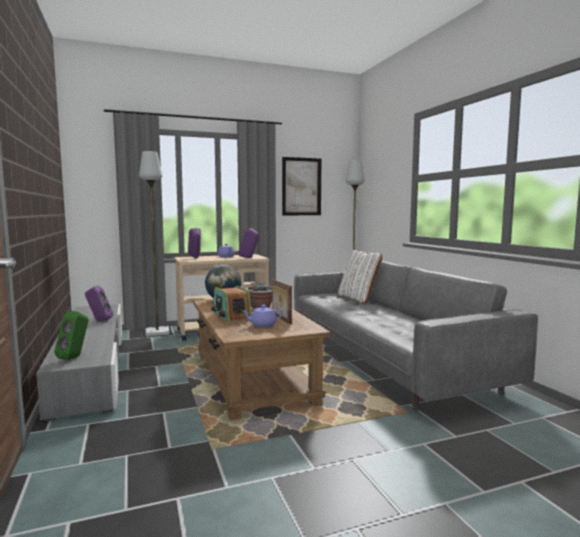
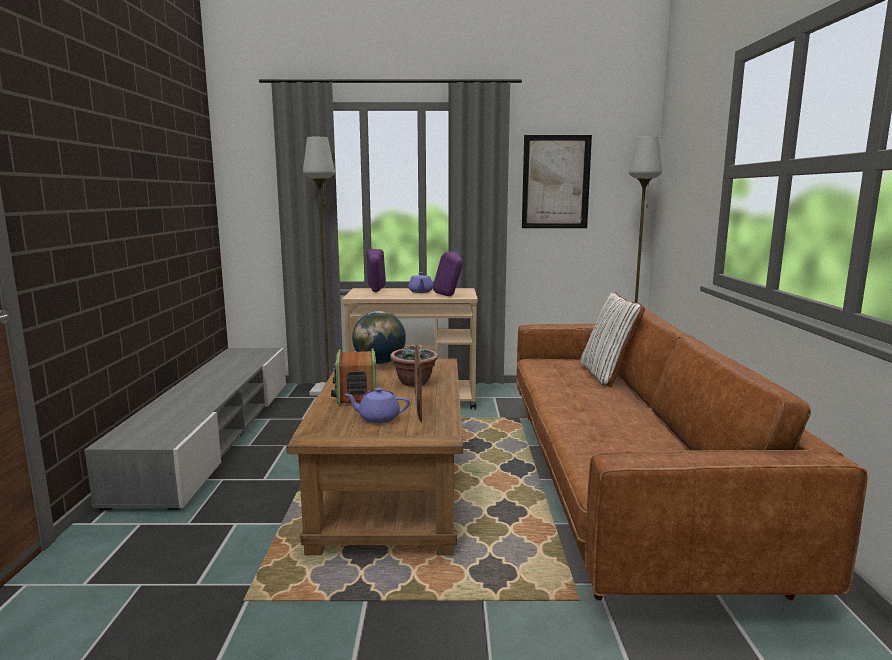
camera: 20 degrees right, 5 degrees up
green speaker [54,311,89,360] -> none
purple speaker [85,286,113,321] -> none
grey sofa [294,261,538,411] -> brown sofa [516,309,868,600]

